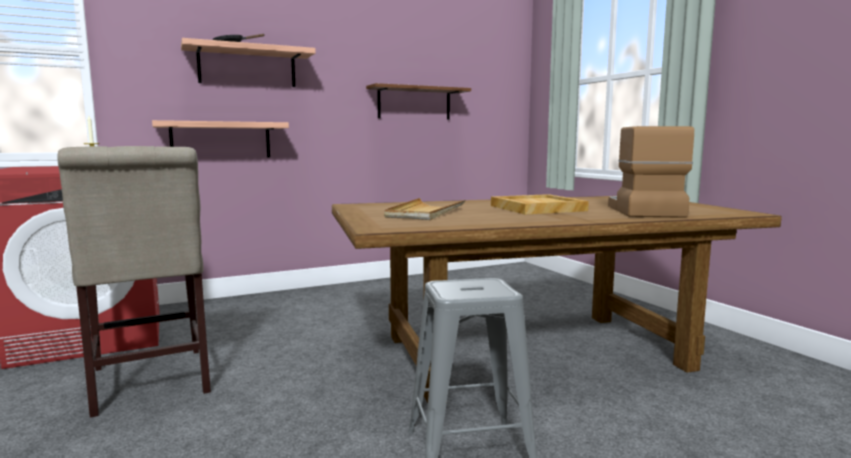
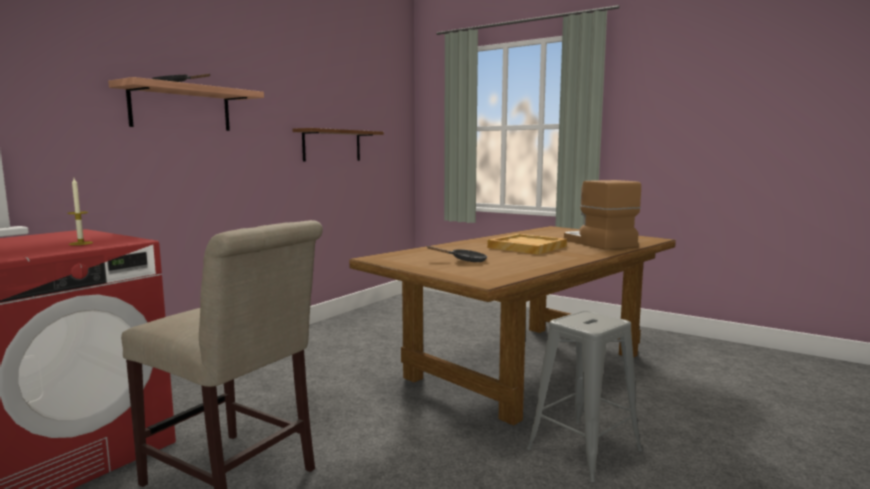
camera: 30 degrees left, 0 degrees up
shelf [152,120,289,158] -> none
beige tray [384,198,465,220] -> black frying pan [428,246,487,262]

